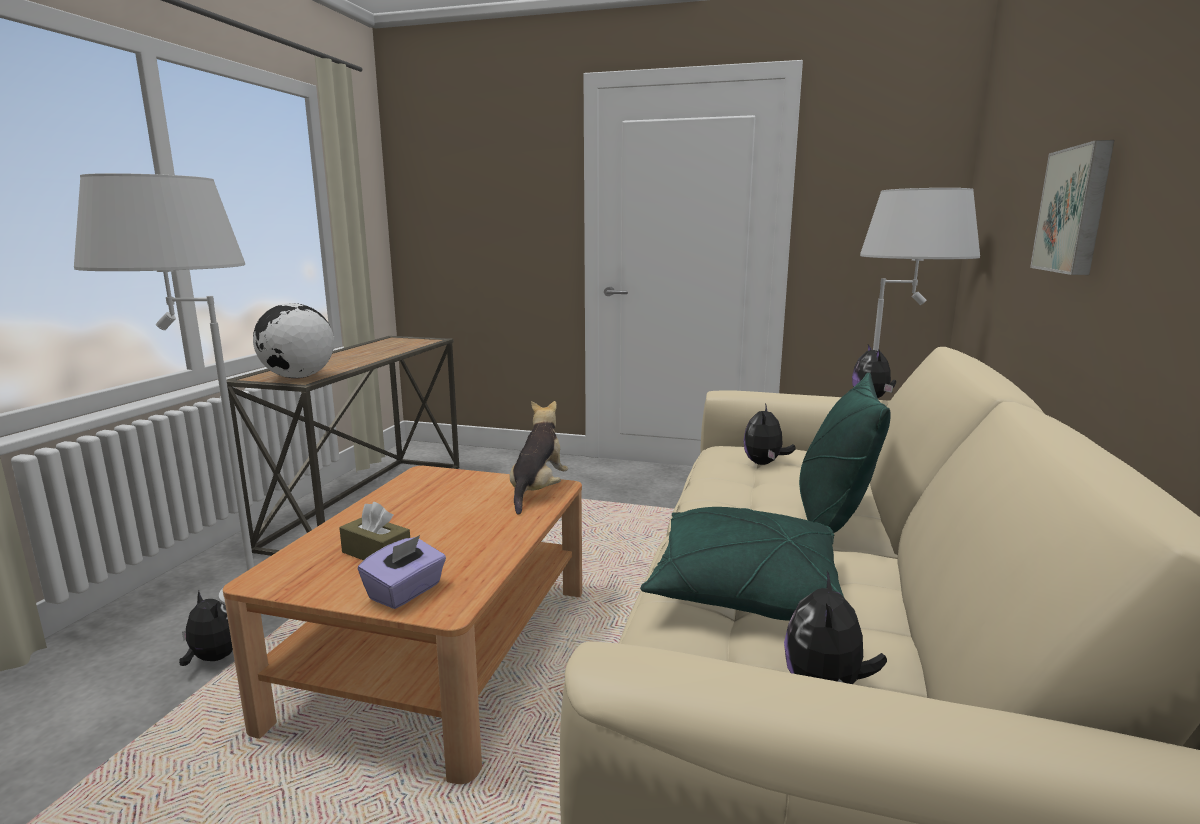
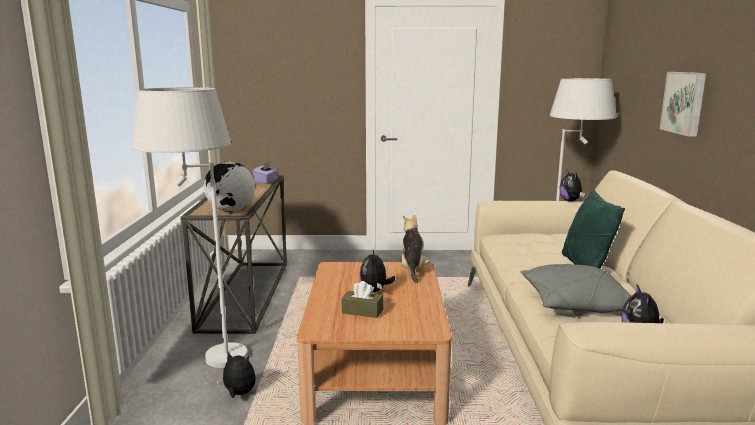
camera: 15 degrees left, 0 degrees up
purple tissue box [358,535,446,609] -> purple tissue box moved to [253,162,278,184]
green pillow [640,507,844,621] -> grey pillow [520,264,631,313]
plush toy [743,403,796,465] -> plush toy moved to [360,250,395,293]

